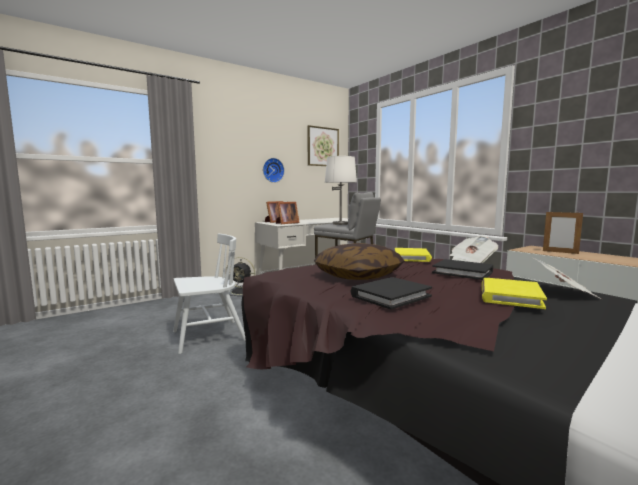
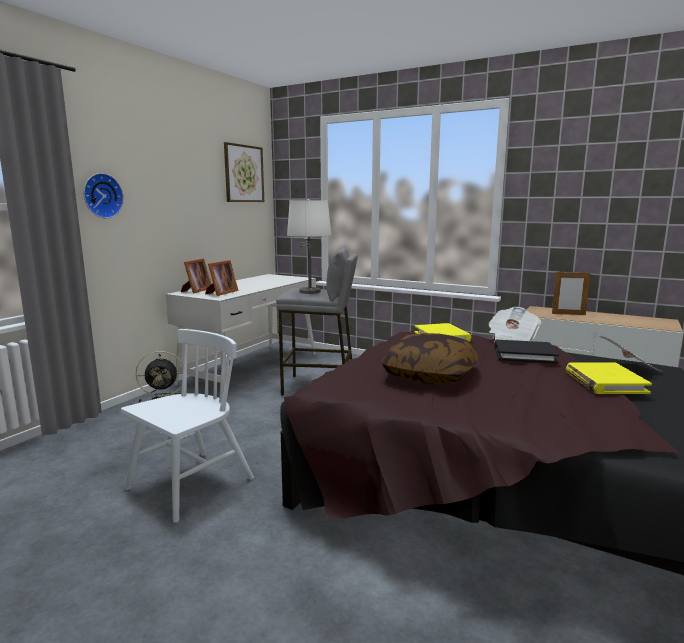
camera: 25 degrees left, 5 degrees up
wall clock [263,158,285,183] -> wall clock moved to [84,173,124,219]
black book [351,277,432,310] -> none

